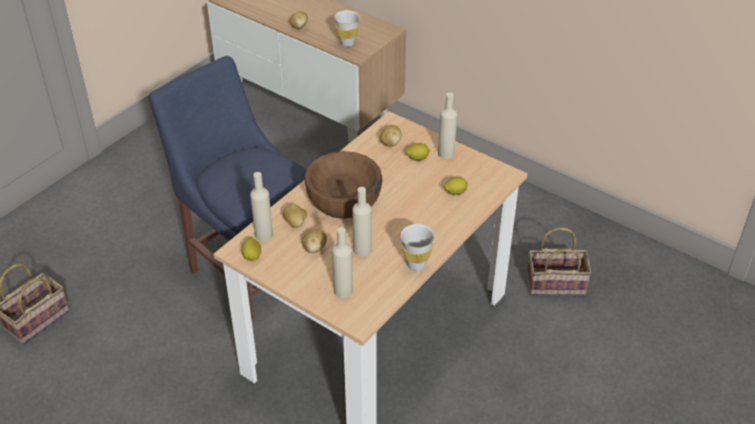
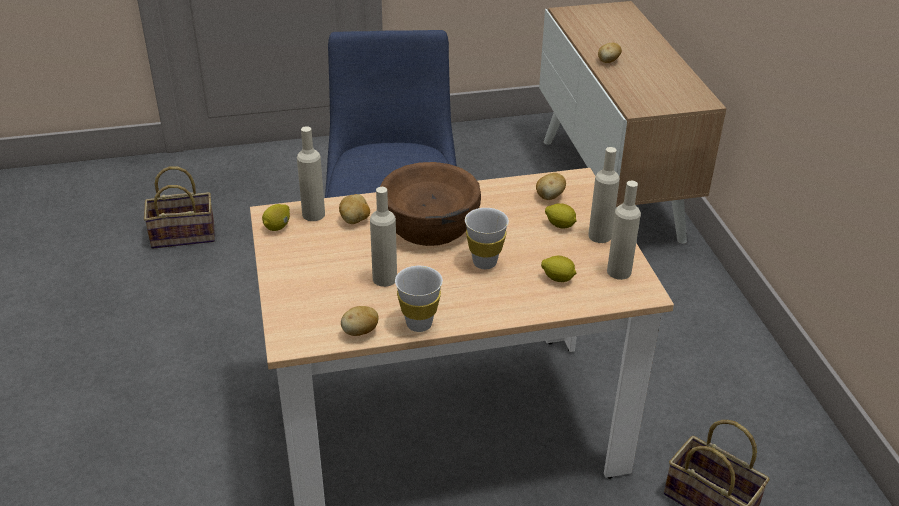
camera: 40 degrees right, 5 degrees down
potato [302,229,327,253] -> potato moved to [341,306,379,336]
beige bottle [332,227,353,298] -> beige bottle moved to [607,181,641,280]
white cup [334,10,360,47] -> white cup moved to [465,208,509,269]

